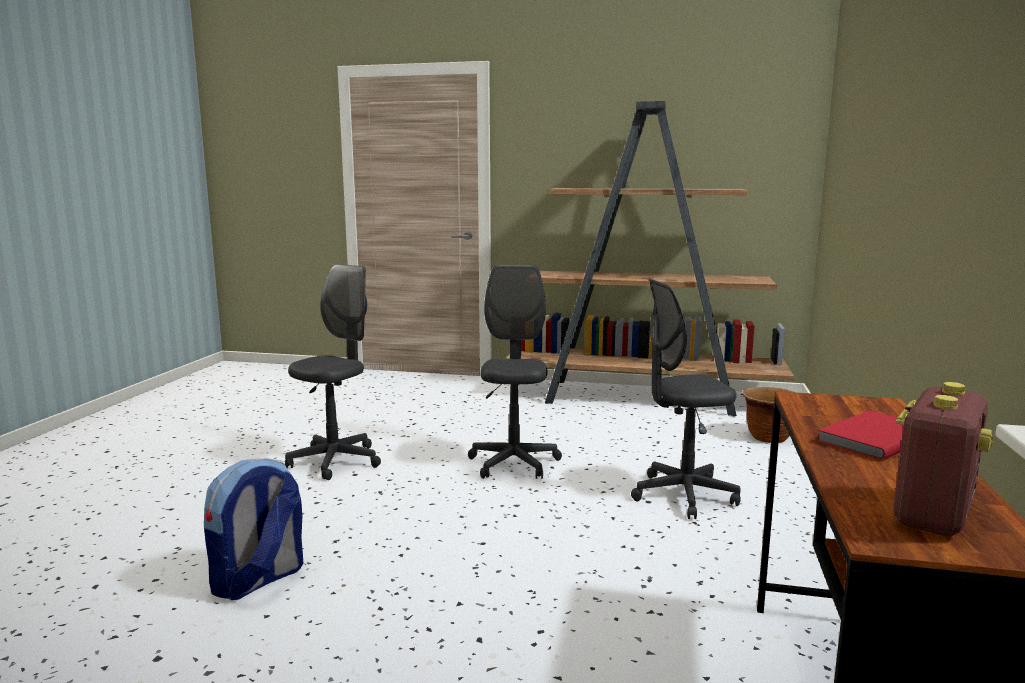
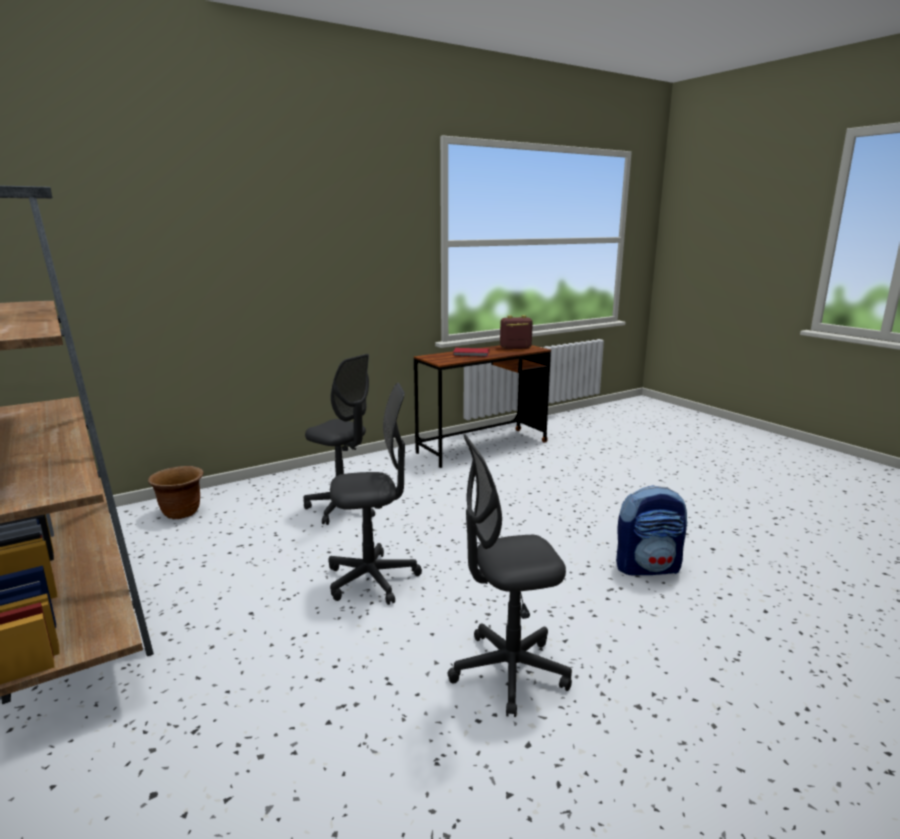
camera: 135 degrees left, 5 degrees up
grey office chair [468,265,562,479] -> grey office chair turned 150 degrees counterclockwise [328,383,422,605]

